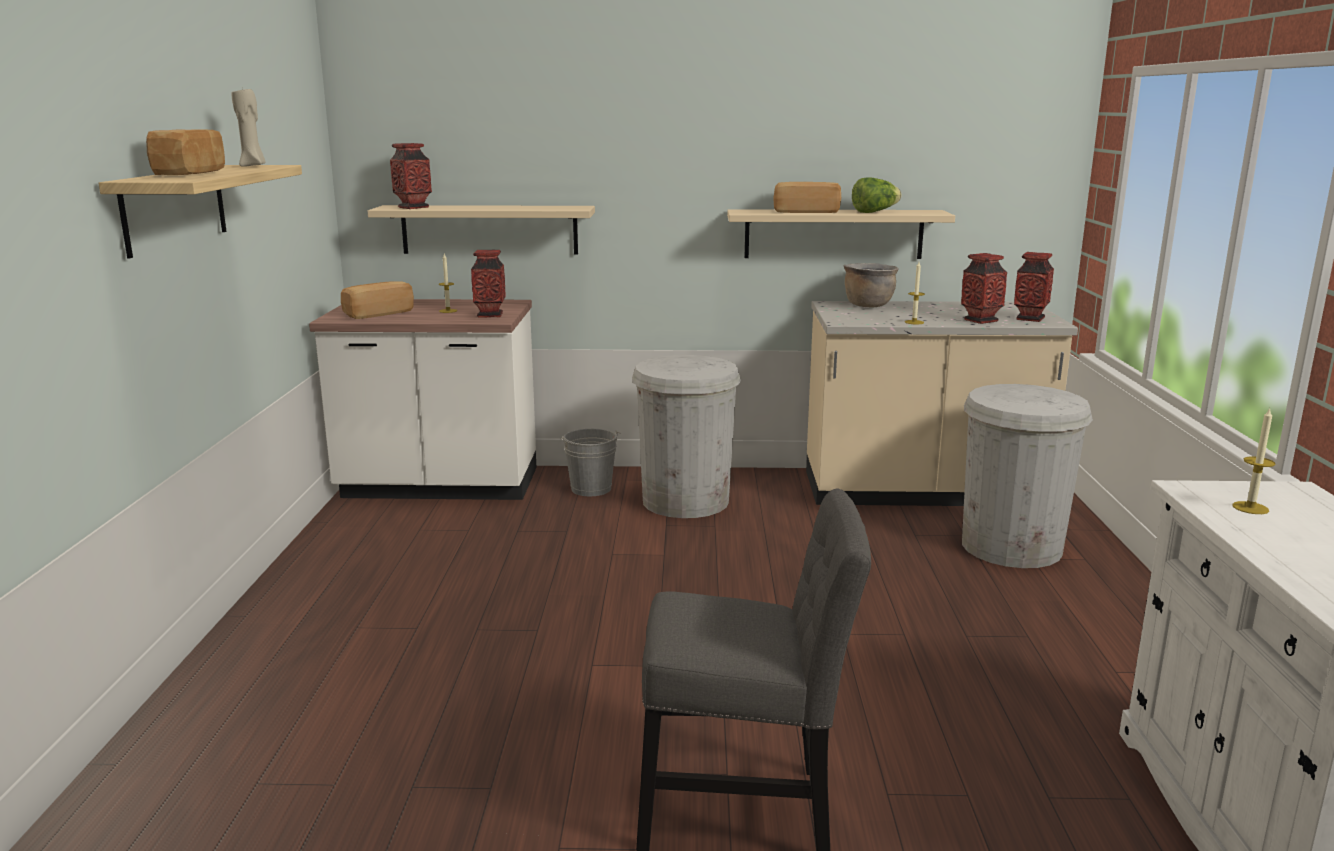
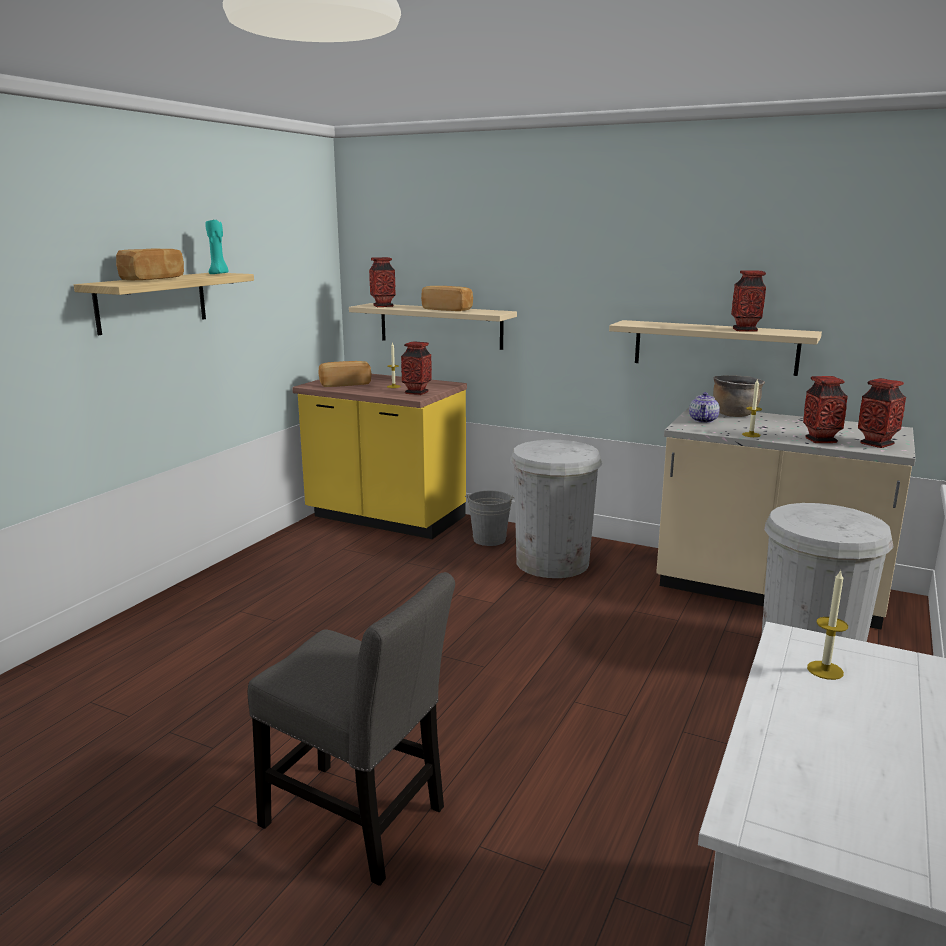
camera: 25 degrees right, 0 degrees up
beige candle [232,86,266,167] -> turquoise candle [205,220,229,274]
white counter [309,299,536,500] -> yellow counter [292,374,467,539]
bread [773,182,841,213] -> bread moved to [421,286,473,311]
lettuce [852,177,901,213] -> vase [731,270,766,332]
none -> teapot [689,392,720,423]

